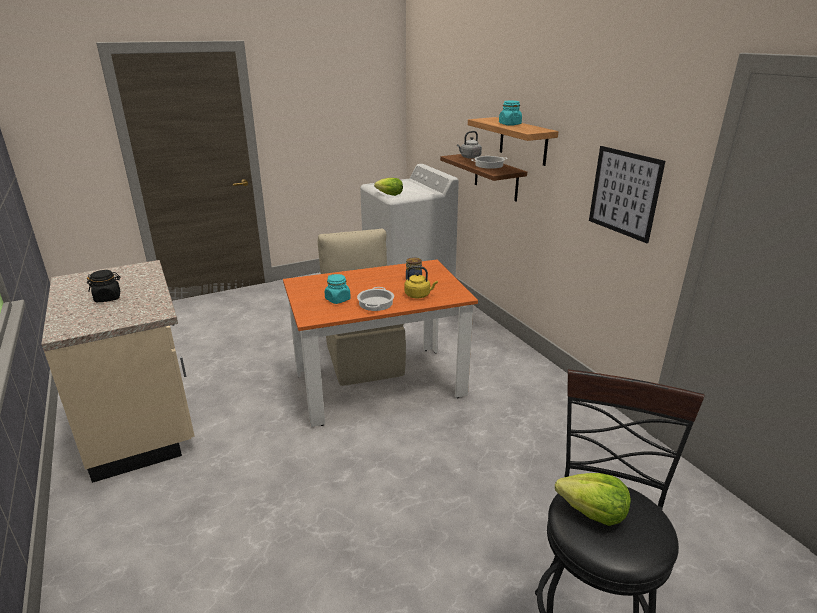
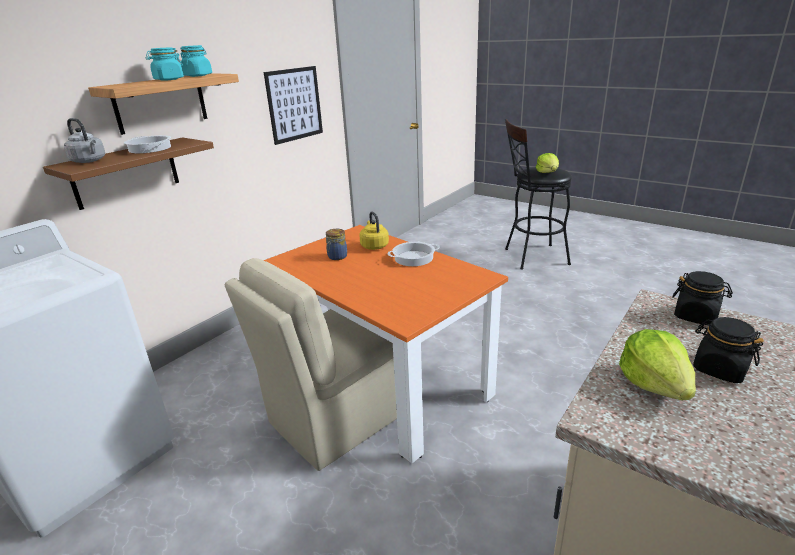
camera: 115 degrees left, 0 degrees up
turquoise jar [325,274,351,304] -> turquoise jar moved to [180,45,212,77]
lettuce [374,178,403,196] -> lettuce moved to [619,329,696,400]
none -> black jar [672,271,733,324]

